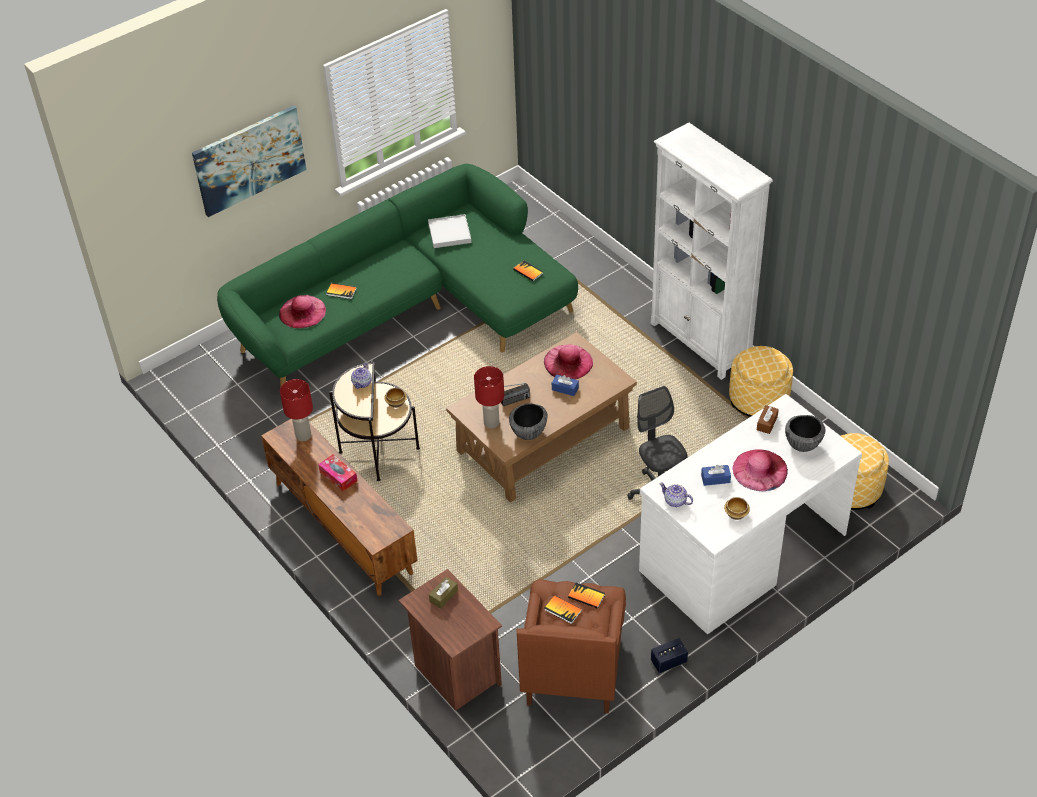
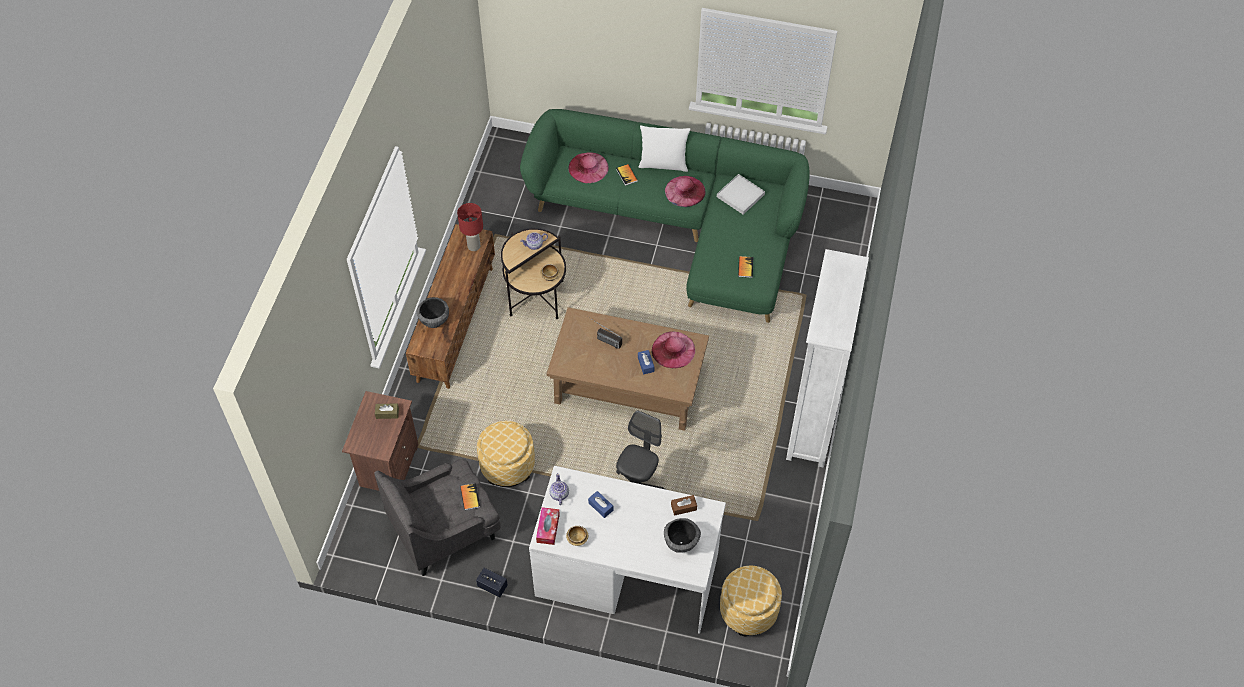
camera: 50 degrees right, 10 degrees up
picture [192,105,306,217] -> none
tissue box [318,454,357,491] -> tissue box moved to [536,507,560,545]
red table lamp [474,366,504,428] -> none
bowl [509,403,548,440] -> bowl moved to [417,297,449,328]
brown armchair [516,579,626,713] -> grey armchair [374,459,501,576]
book [544,595,582,624] -> none
ottoman [729,346,793,417] -> ottoman moved to [477,421,535,487]
pink hat [732,449,788,491] -> pink hat moved to [665,176,705,207]
none -> white pillow [638,125,690,172]

